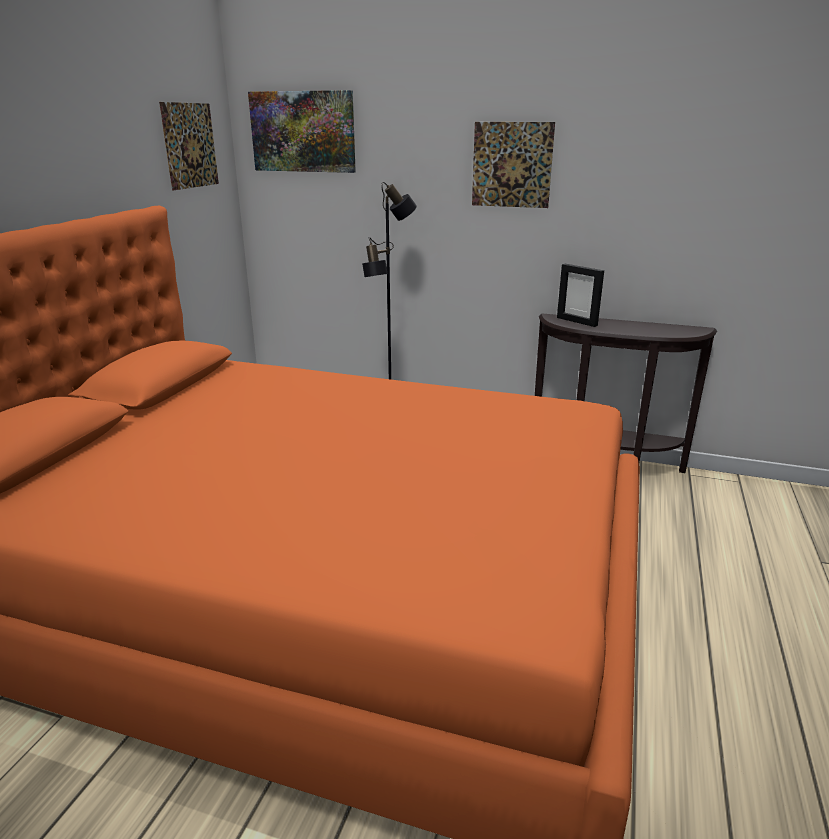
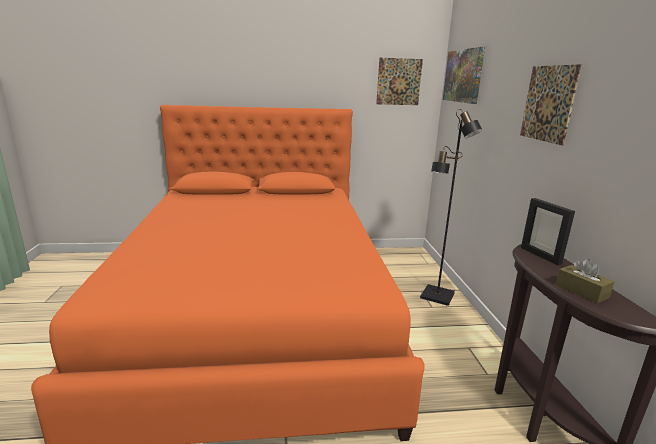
camera: 65 degrees right, 5 degrees down
picture frame [557,264,604,327] -> picture frame turned 45 degrees counterclockwise [521,198,575,265]
none -> brown tissue box [556,259,614,303]

